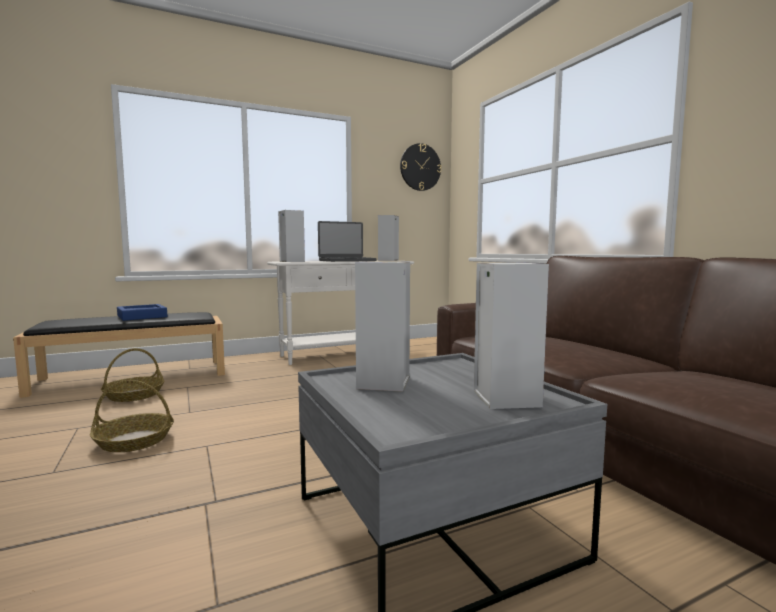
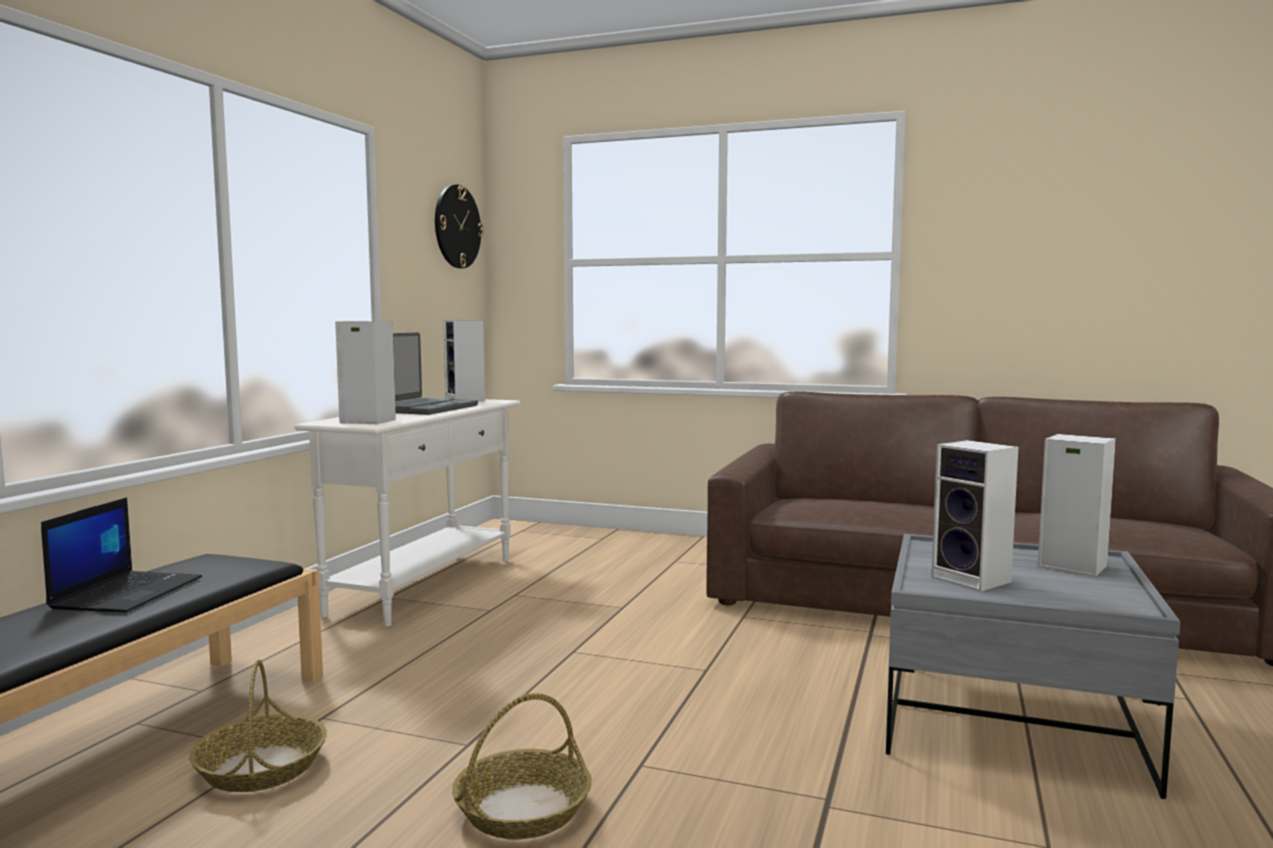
camera: 45 degrees left, 0 degrees up
blue tray [117,304,167,321] -> laptop [41,497,202,613]

